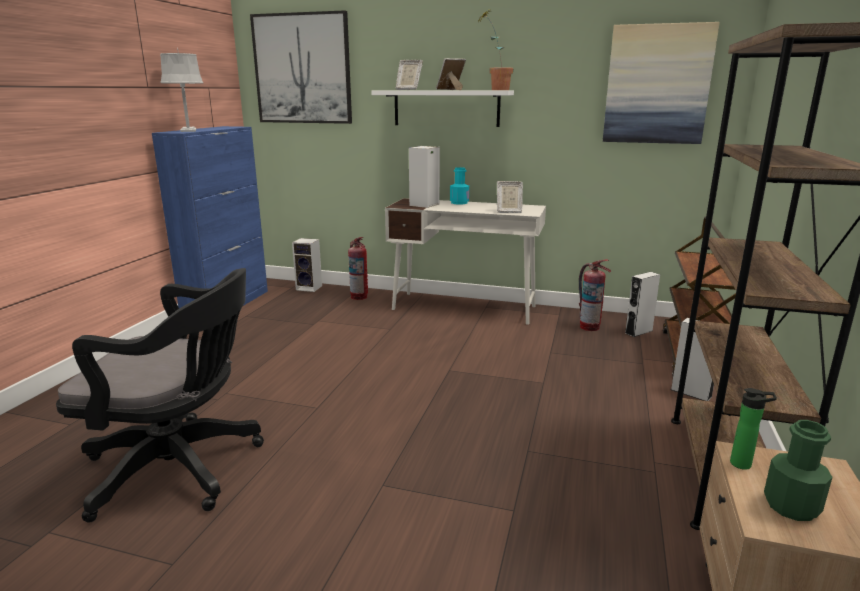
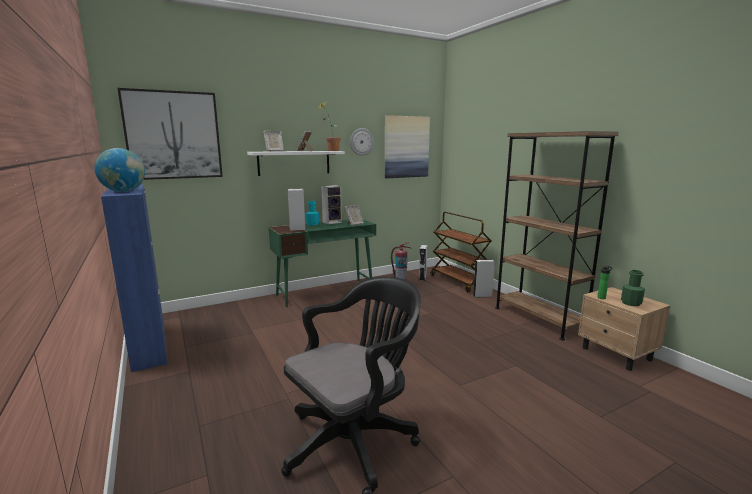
camera: 45 degrees left, 5 degrees down
grey table lamp [160,48,203,132] -> globe [94,148,145,192]
speaker [292,238,322,292] -> speaker moved to [321,185,342,224]
fire extinguisher [348,237,368,300] -> none
white desk [385,198,546,324] -> green desk [269,219,376,307]
none -> wall clock [350,128,374,156]

